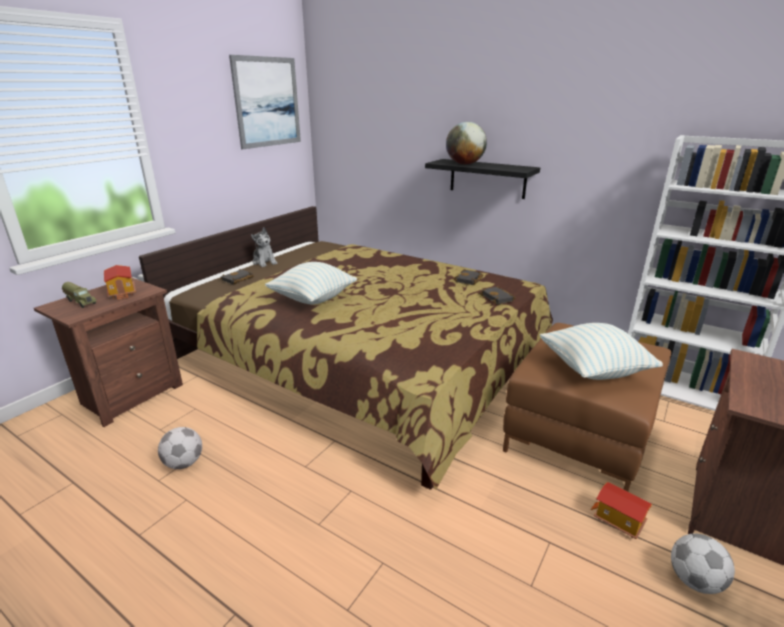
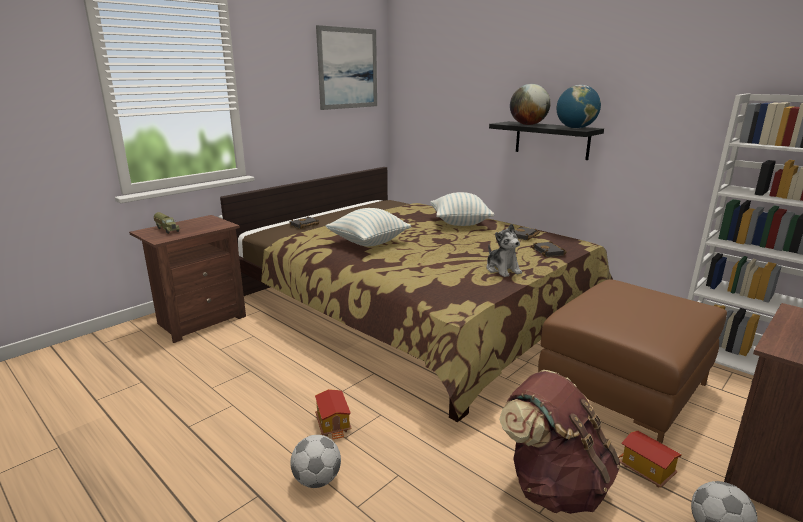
camera: 10 degrees right, 5 degrees down
toy house [104,265,136,299] -> toy house moved to [315,389,352,439]
football [158,427,202,469] -> football moved to [290,435,341,488]
plush toy [251,227,277,267] -> plush toy moved to [487,223,522,277]
pillow [540,323,663,380] -> pillow moved to [431,192,494,226]
none -> brown backpack [499,370,620,514]
none -> globe [557,85,601,129]

